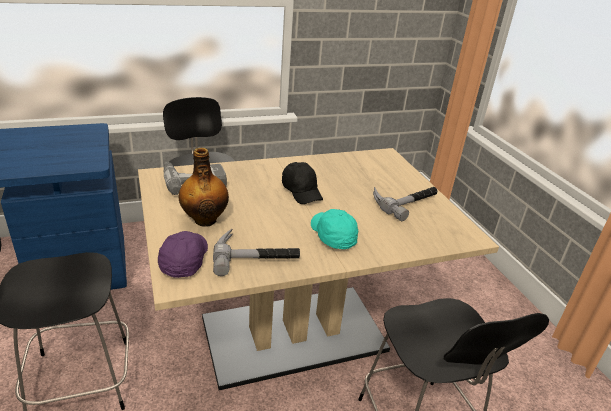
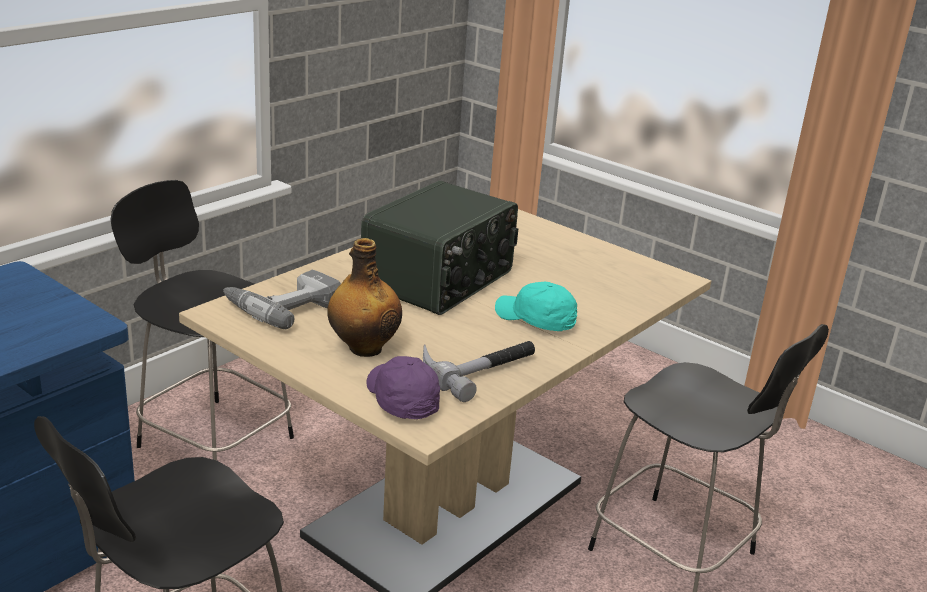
camera: 30 degrees left, 5 degrees down
black cap [282,162,323,204] -> radio [361,180,518,315]
hammer [373,187,437,221] -> none

